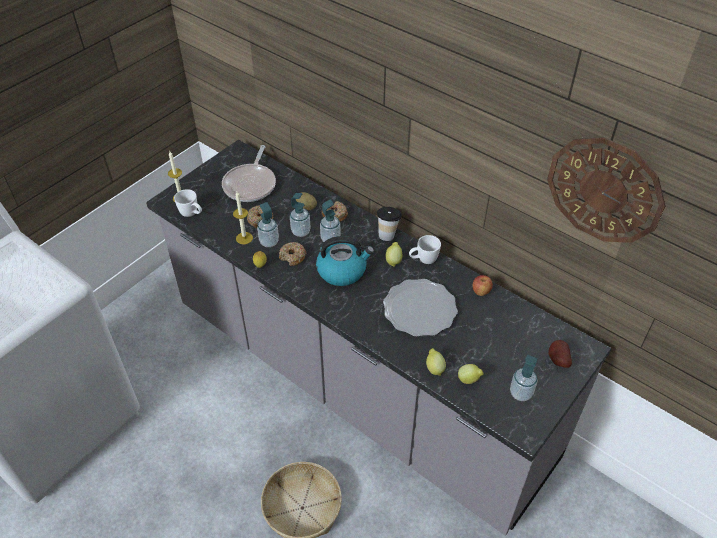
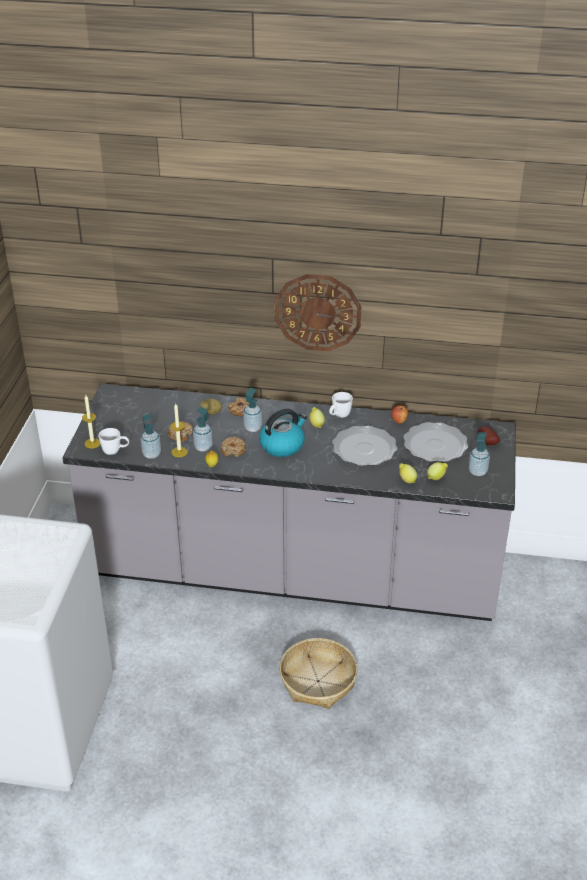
camera: 30 degrees left, 10 degrees down
frying pan [222,145,276,202] -> none
soap dispenser [290,193,311,237] -> soap dispenser moved to [141,414,161,459]
cup [377,207,402,241] -> none
wall clock [547,137,666,243] -> wall clock moved to [274,274,361,351]
none -> plate [403,422,468,462]

